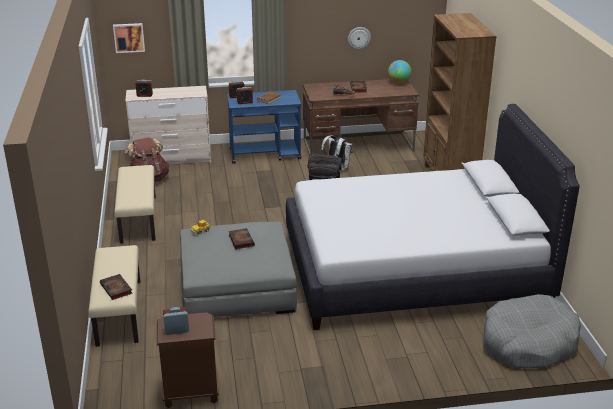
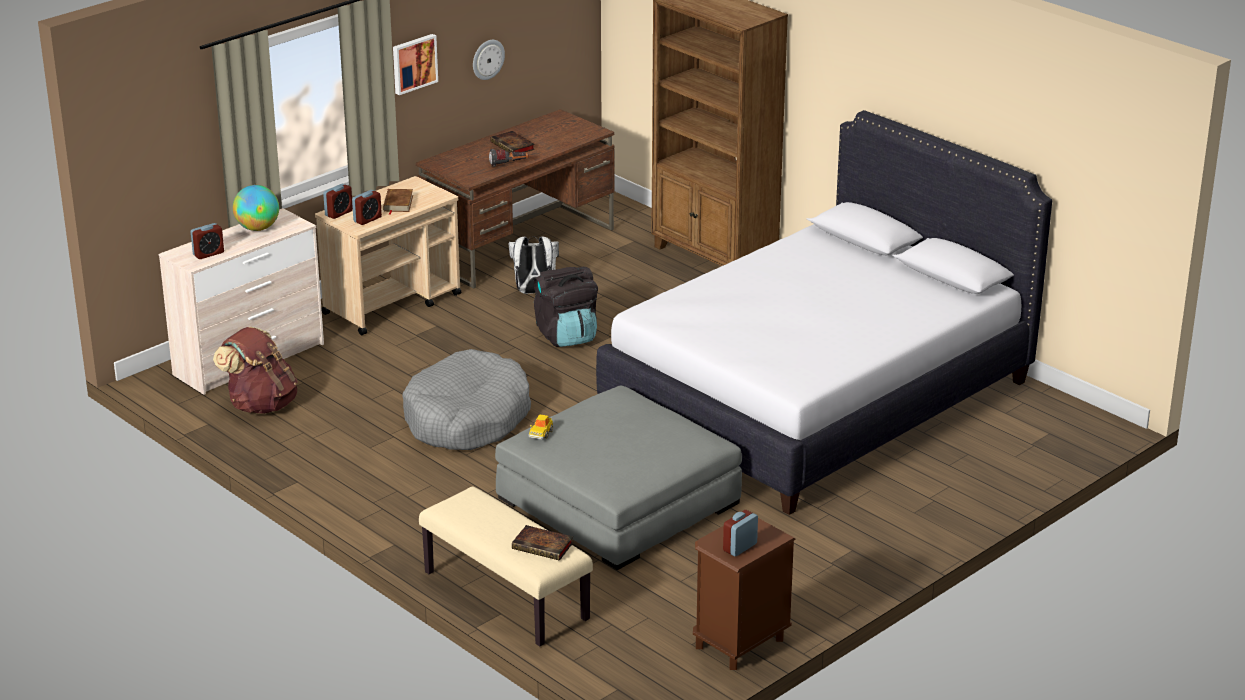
camera: 35 degrees left, 0 degrees up
picture [113,23,145,53] -> picture moved to [393,34,438,95]
beige bench [114,165,156,243] -> none
blue cart [227,90,301,163] -> beige cart [315,176,461,335]
book [229,228,255,249] -> none
globe [388,60,412,84] -> globe moved to [233,185,279,231]
grey dog bed [483,294,581,368] -> grey dog bed moved to [402,349,531,450]

